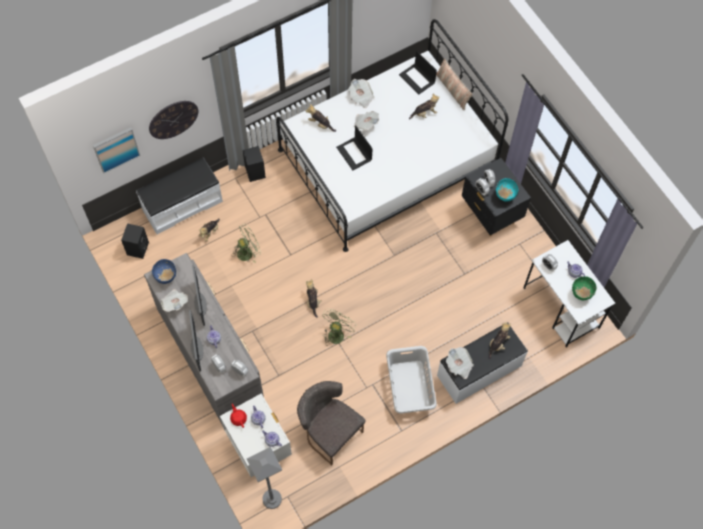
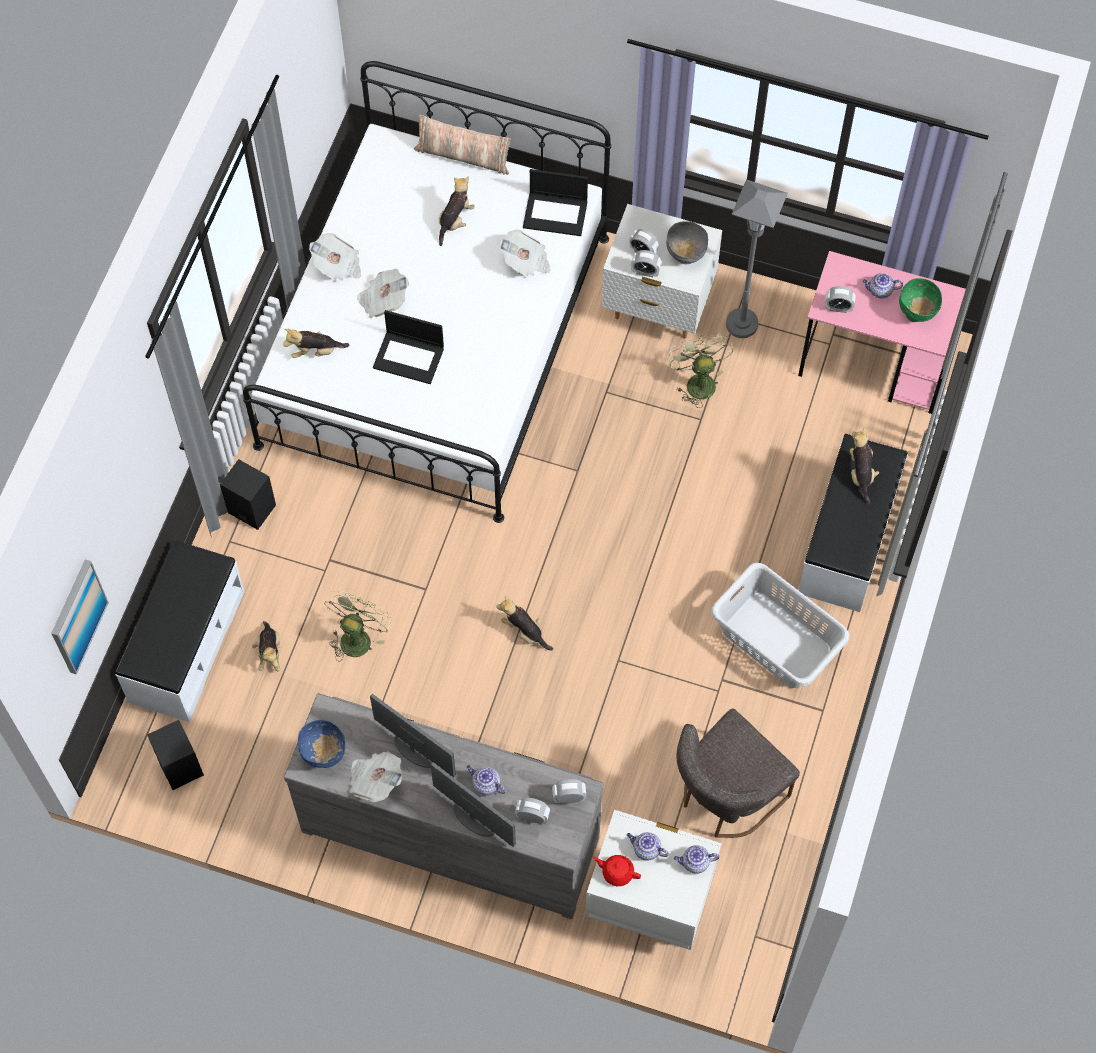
camera: 40 degrees left, 0 degrees up
wall clock [149,101,198,139] -> none
grey floor lamp [247,447,282,509] -> grey floor lamp moved to [726,179,788,338]
grey chair [297,381,366,465] -> grey chair turned 45 degrees counterclockwise [676,708,800,838]
green fan [322,309,357,346] -> green fan moved to [668,333,734,408]
laptop [399,51,437,95] -> laptop moved to [523,169,588,236]
newspaper [446,347,474,379] -> newspaper moved to [499,230,551,276]
black nightstand [462,158,531,236] -> white nightstand [602,204,722,338]
turquoise bowl [496,178,518,202] -> grey bowl [666,221,708,264]
white desk [523,240,615,348] -> pink desk [798,251,966,414]

